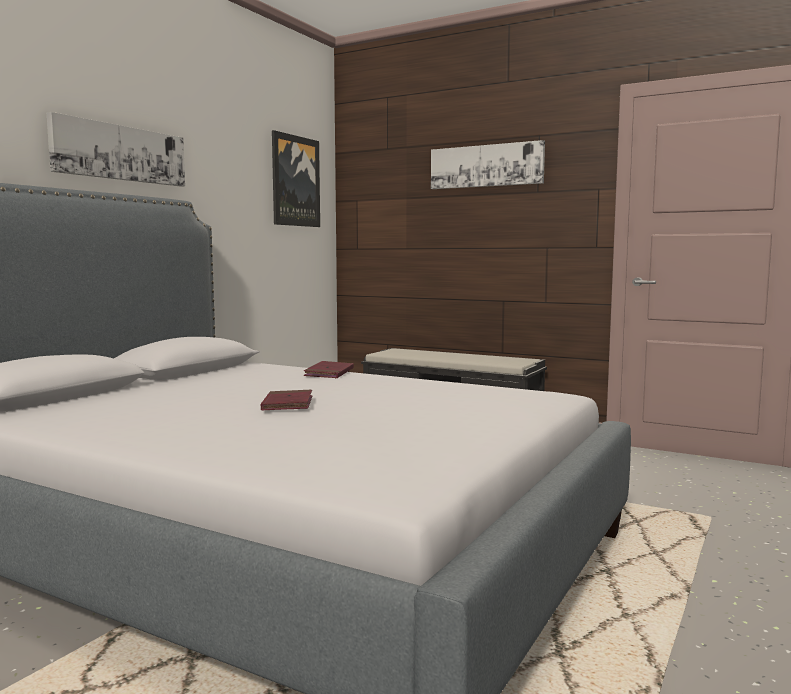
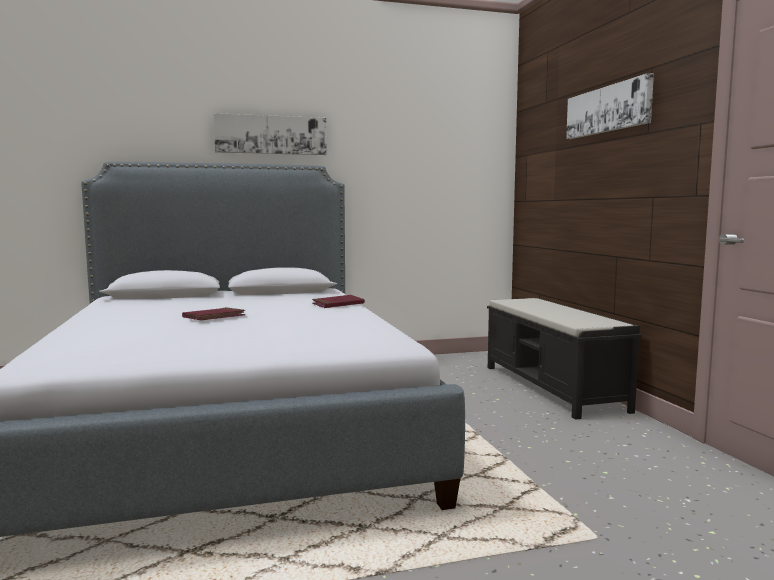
camera: 45 degrees right, 0 degrees up
picture [272,130,320,227] -> none

